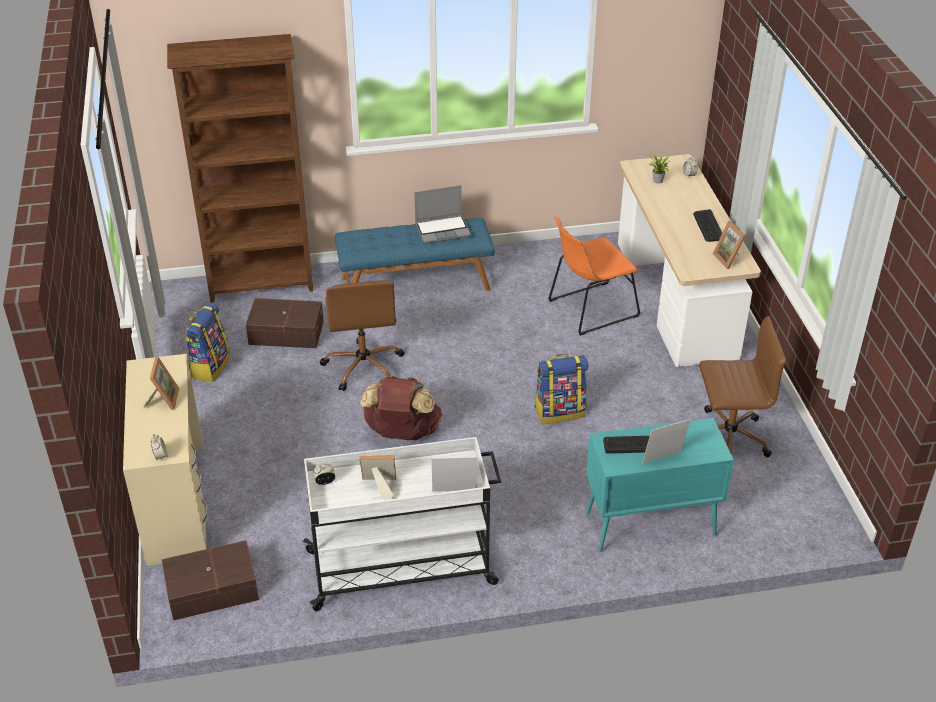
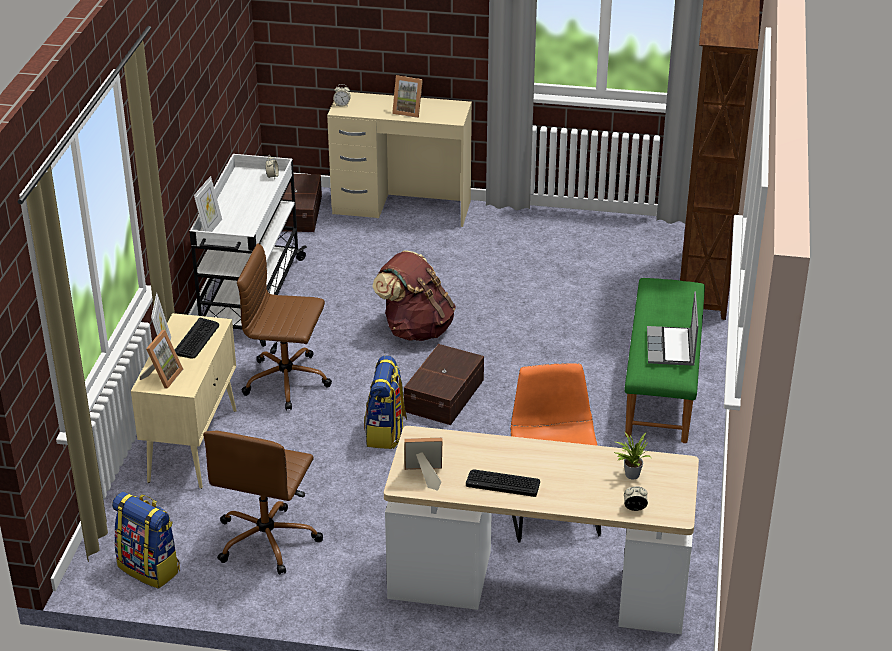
camera: 110 degrees right, 5 degrees down
backpack [184,303,230,382] -> backpack moved to [112,491,180,589]
brown storage box [246,298,324,348] -> brown storage box moved to [404,344,484,425]
brown office chair [320,280,404,391] -> brown office chair moved to [237,243,332,411]
blue bench [335,218,495,291] -> green bench [625,278,705,443]
picture frame [359,456,396,500] -> picture frame moved to [140,330,183,389]
turquoise cabinet [586,418,734,552] -> beige cabinet [131,313,237,489]

